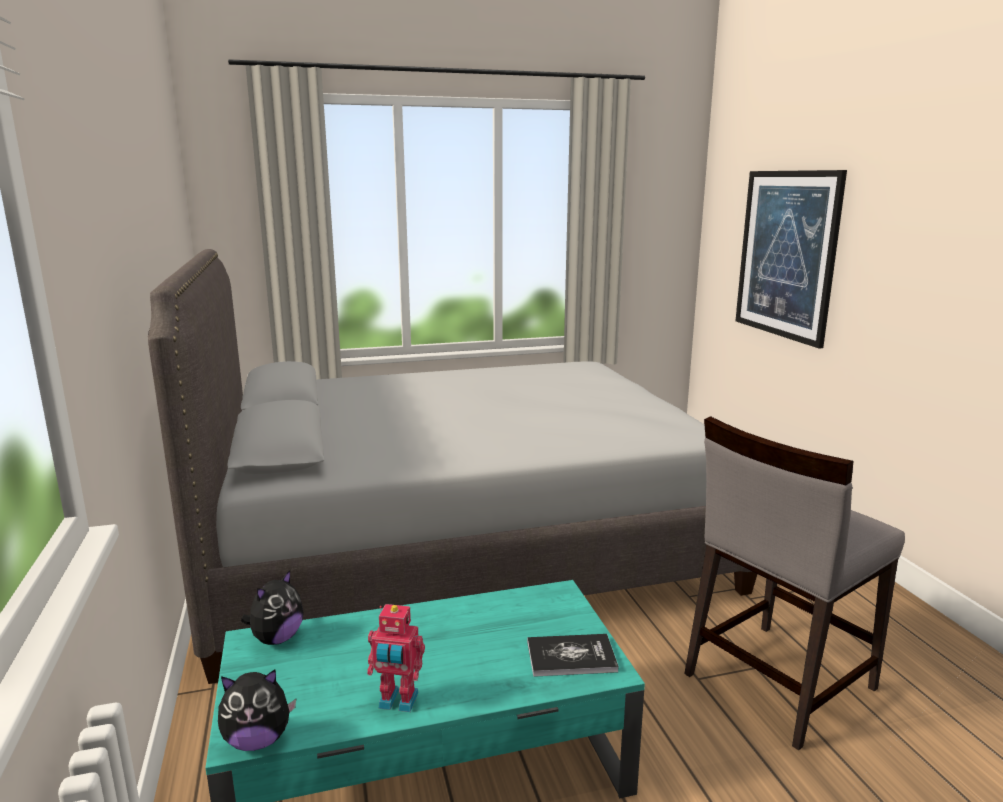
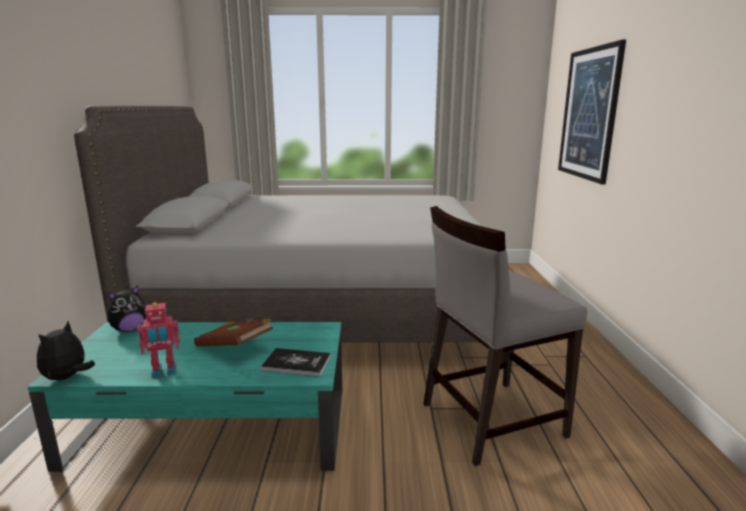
camera: 15 degrees right, 0 degrees up
plush toy [218,670,296,751] -> plush toy turned 105 degrees clockwise [37,321,95,380]
toy robot [367,604,425,712] -> toy robot turned 45 degrees counterclockwise [137,302,180,377]
none -> brown book [194,318,273,346]

